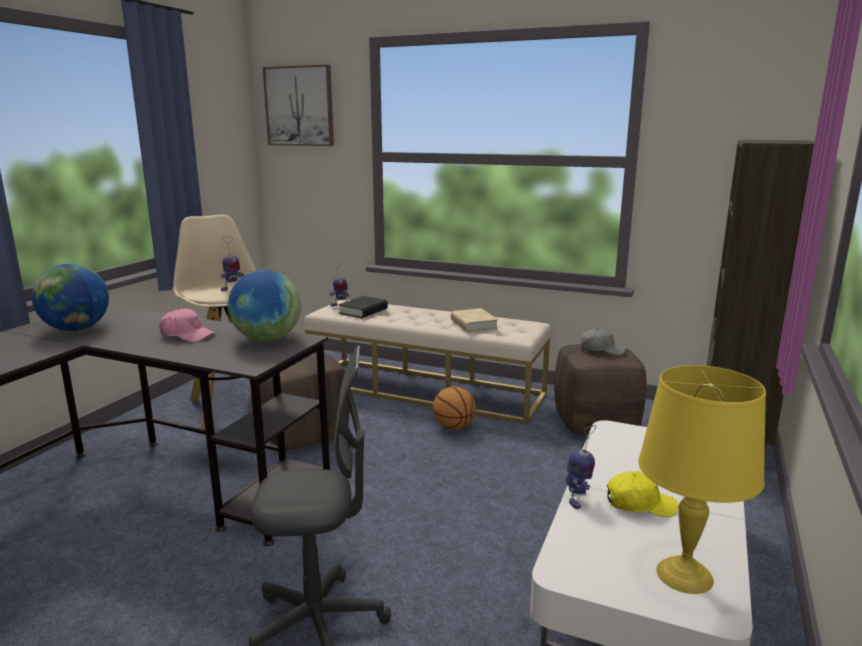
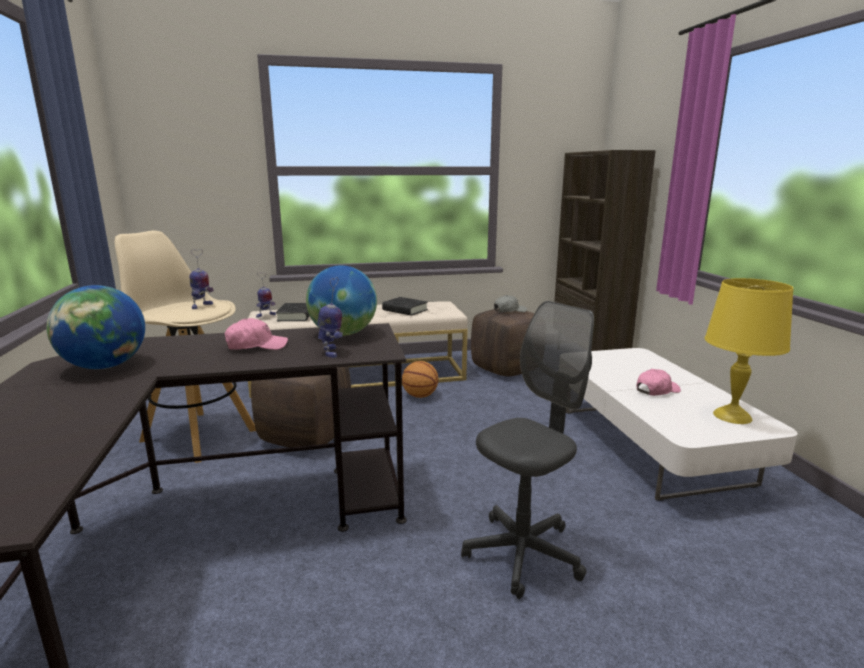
camera: 35 degrees left, 0 degrees up
picture [263,65,334,146] -> none
beige book [451,308,498,333] -> black book [382,297,428,316]
toy robot [565,425,596,509] -> toy robot moved to [318,277,343,358]
yellow cap [607,471,678,517] -> pink cap [636,369,681,396]

